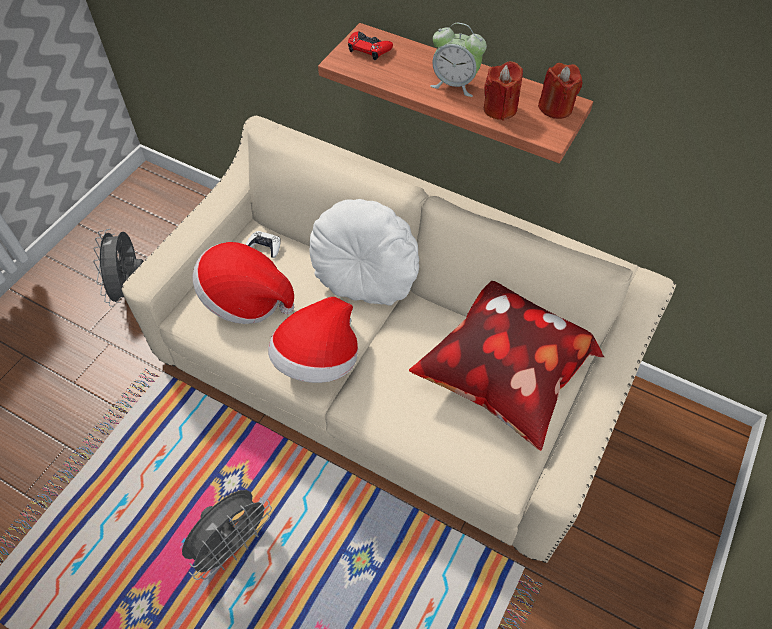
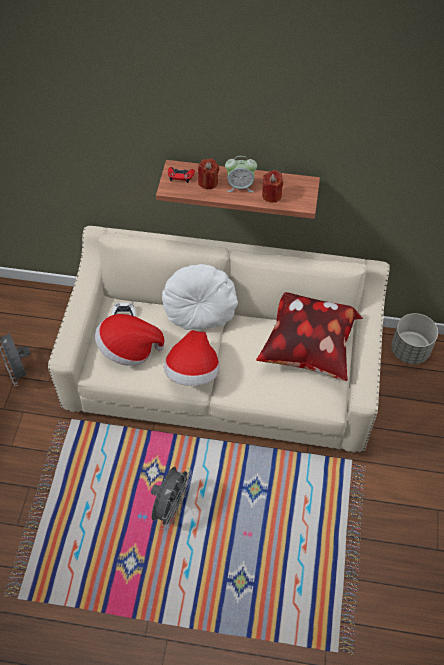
camera: 20 degrees left, 0 degrees up
red candle [538,63,582,119] -> red candle moved to [198,159,219,189]
none -> grey planter [391,313,438,364]

